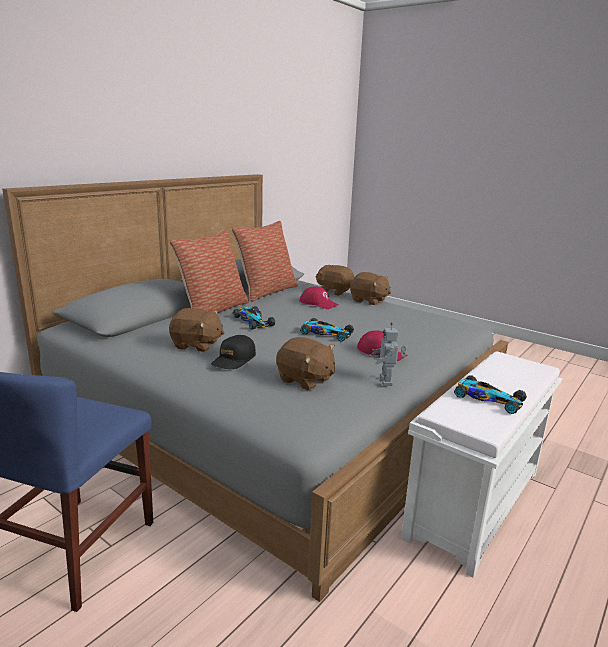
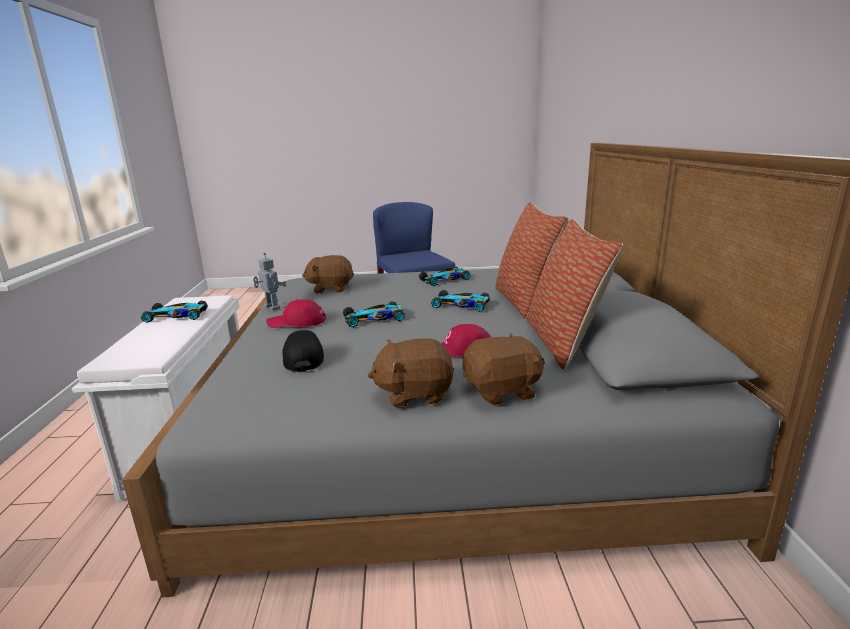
camera: 140 degrees right, 0 degrees up
brown plush toy [169,308,225,352] -> toy car [419,266,471,286]
black cap [211,335,256,369] -> black cap moved to [282,330,324,372]

